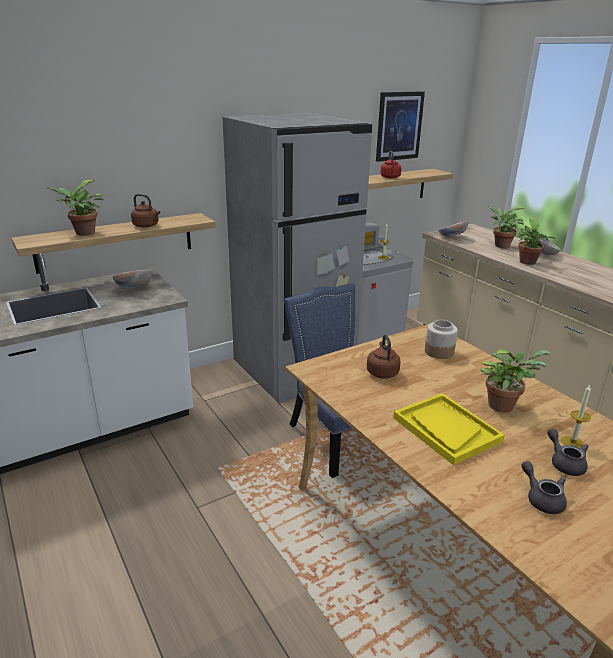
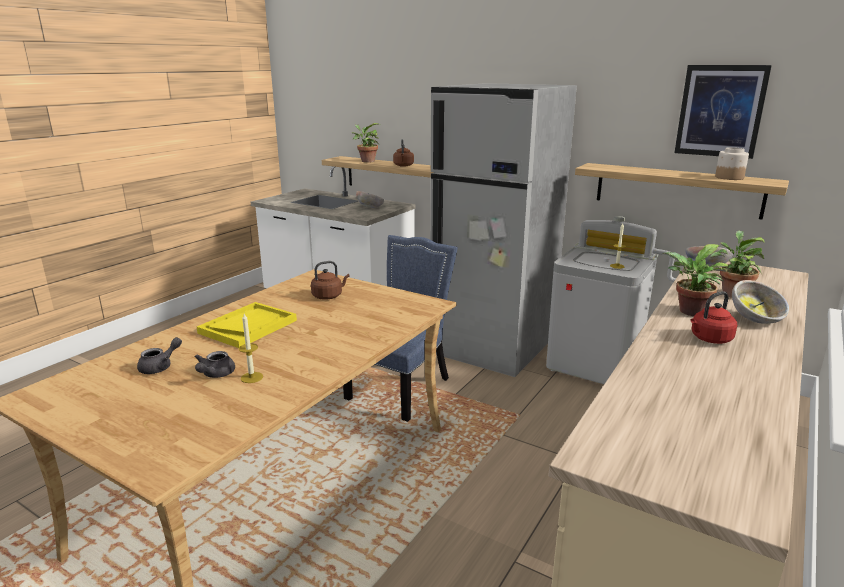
camera: 65 degrees right, 5 degrees down
red kettle [381,151,401,179] -> red kettle moved to [690,291,737,344]
jar [425,320,458,359] -> jar moved to [715,147,749,180]
potted plant [480,349,551,413] -> none
grey teapot [547,429,589,476] -> grey teapot turned 150 degrees clockwise [195,351,235,378]

